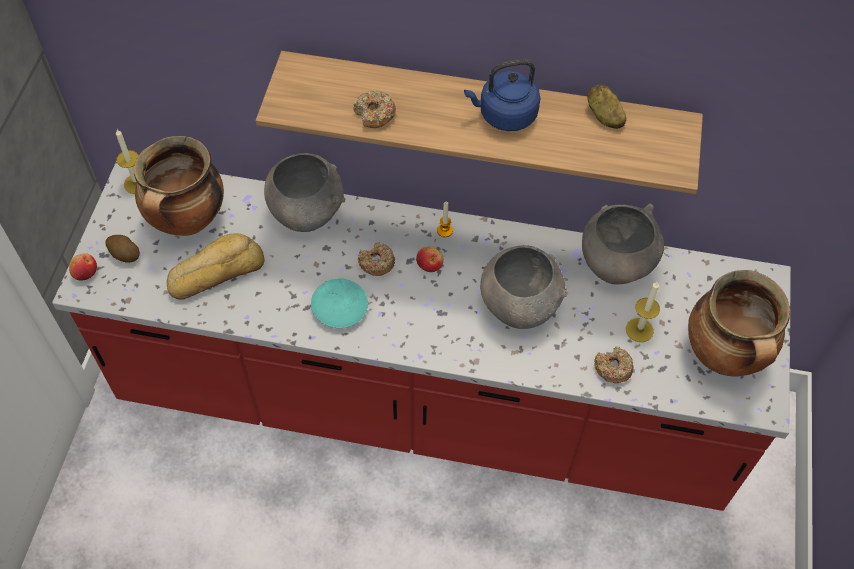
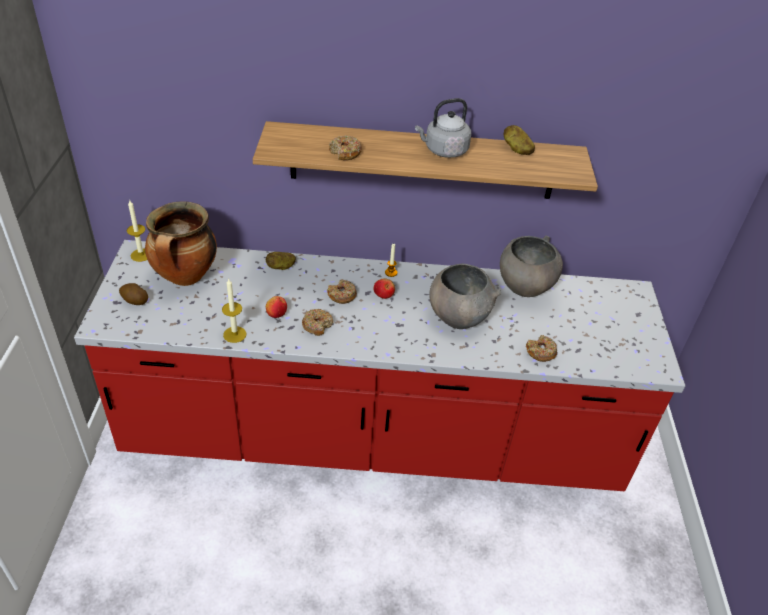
camera: 10 degrees left, 15 degrees down
apple [69,253,97,281] -> apple moved to [266,296,287,318]
bread [167,233,264,300] -> none
grey bowl [264,153,346,232] -> potato [266,252,296,270]
turquoise plate [311,278,368,328] -> donut [302,309,334,336]
blue kettle [464,59,540,131] -> grey kettle [415,98,471,158]
candle [626,281,660,342] -> candle moved to [222,279,246,343]
cooking pot [688,270,790,377] -> none

